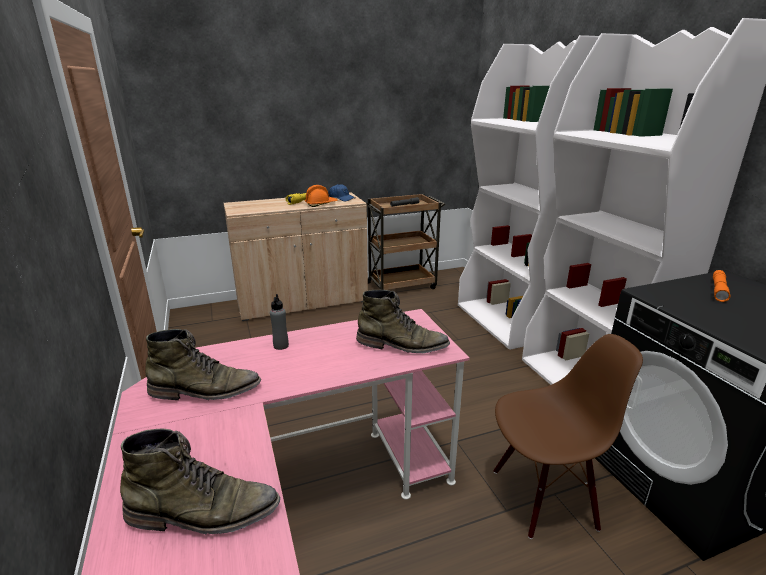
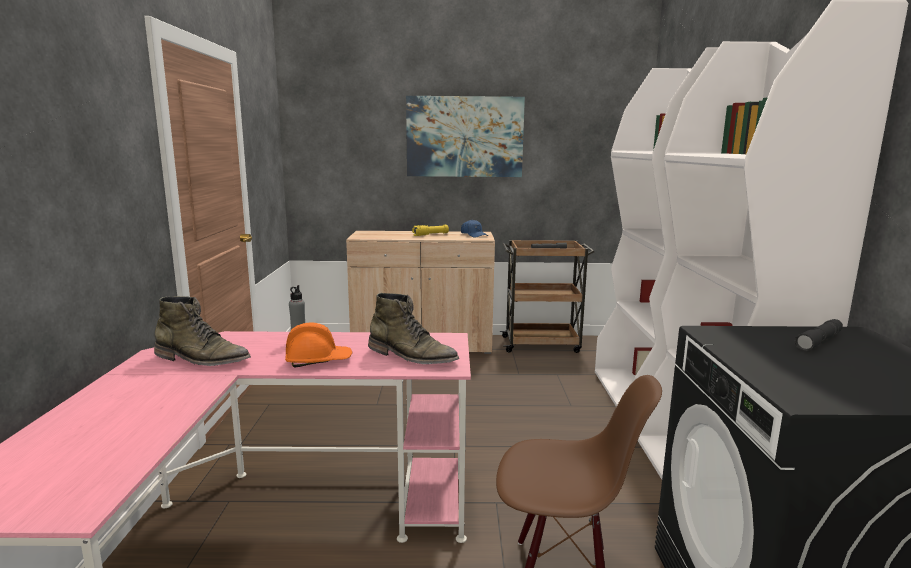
camera: 20 degrees right, 10 degrees down
green boot [120,429,280,535] -> none
orange hard hat [305,185,338,207] -> orange hard hat moved to [285,323,352,367]
orange flashlight [713,270,731,302] -> grey flashlight [794,319,843,351]
none -> picture [406,96,525,177]

